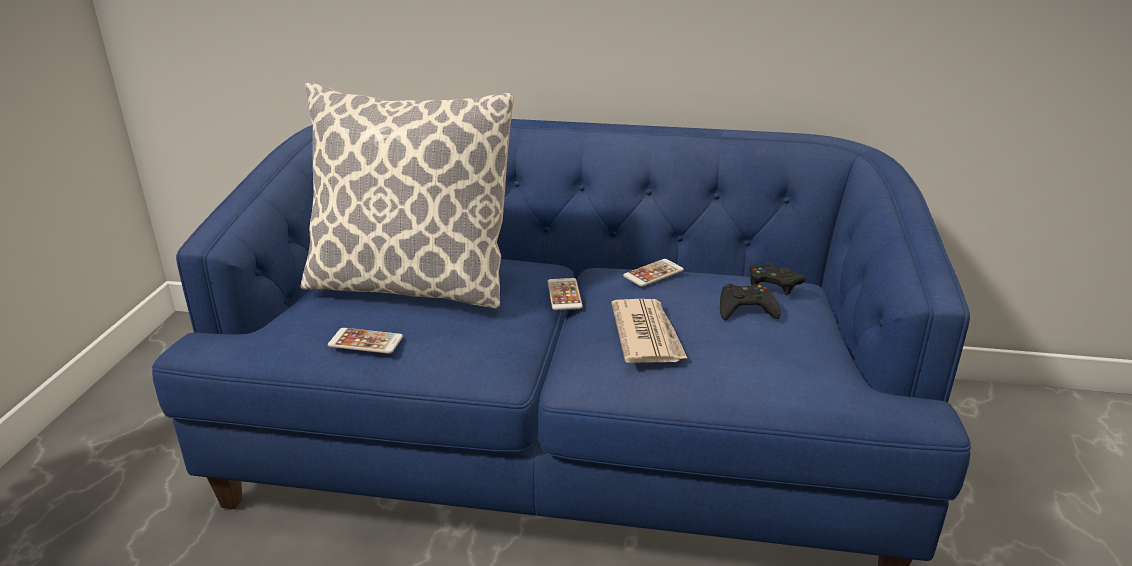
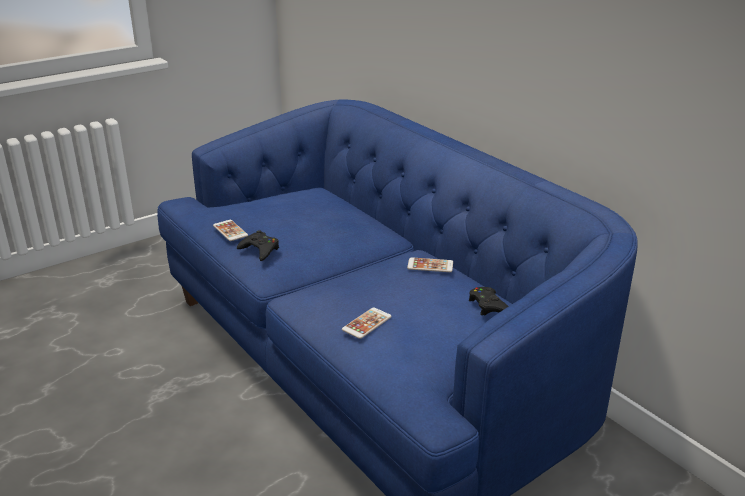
camera: 45 degrees right, 0 degrees up
pillow [300,83,514,308] -> none
phone [547,278,583,310] -> phone moved to [342,307,392,339]
newspaper [612,299,688,363] -> none
black game controller [720,284,781,320] -> black game controller moved to [237,230,279,261]

